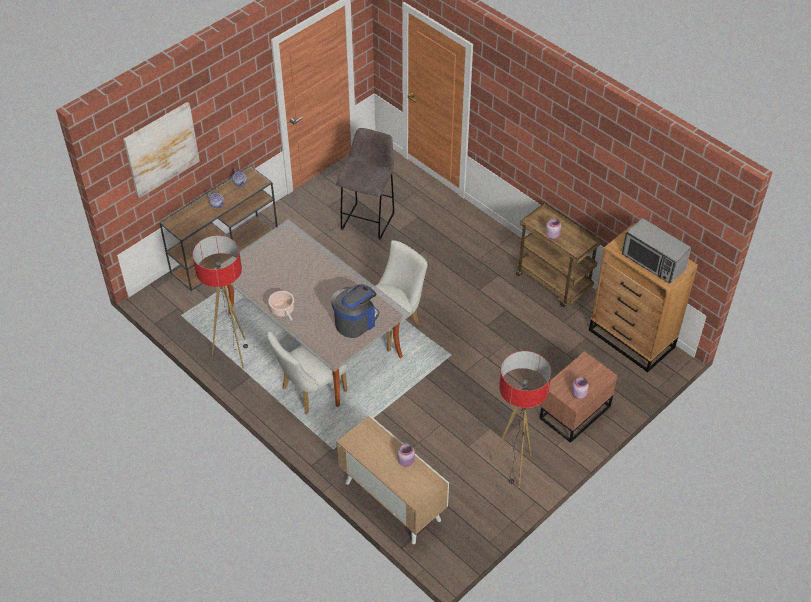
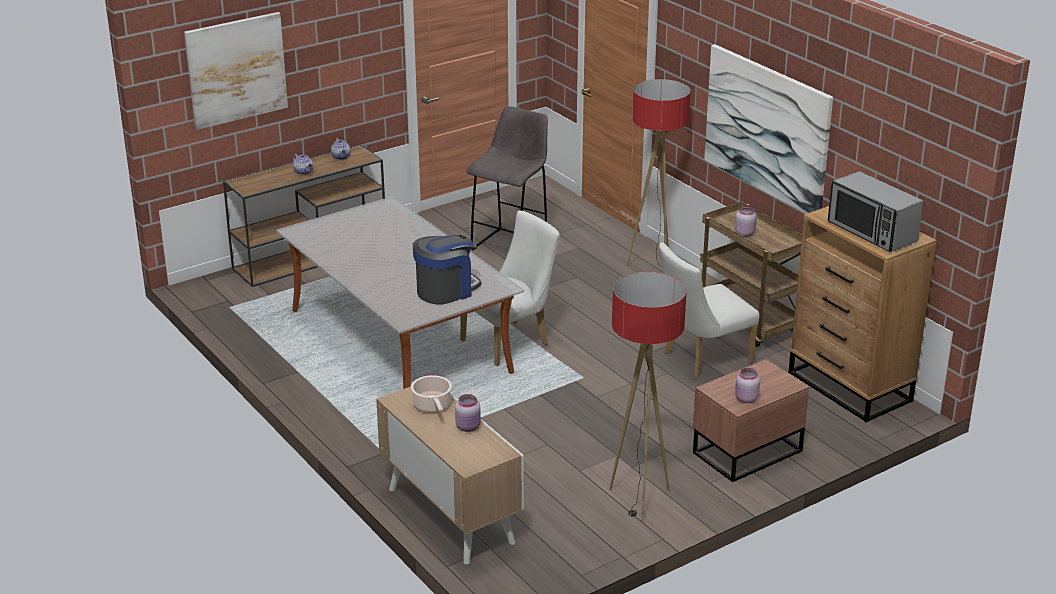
camera: 10 degrees right, 20 degrees down
floor lamp [193,235,248,368] -> floor lamp moved to [627,79,690,267]
white chair [267,332,348,414] -> white chair moved to [659,242,759,379]
cooking pot [268,291,294,321] -> cooking pot moved to [411,375,452,413]
none -> picture [704,44,833,214]

